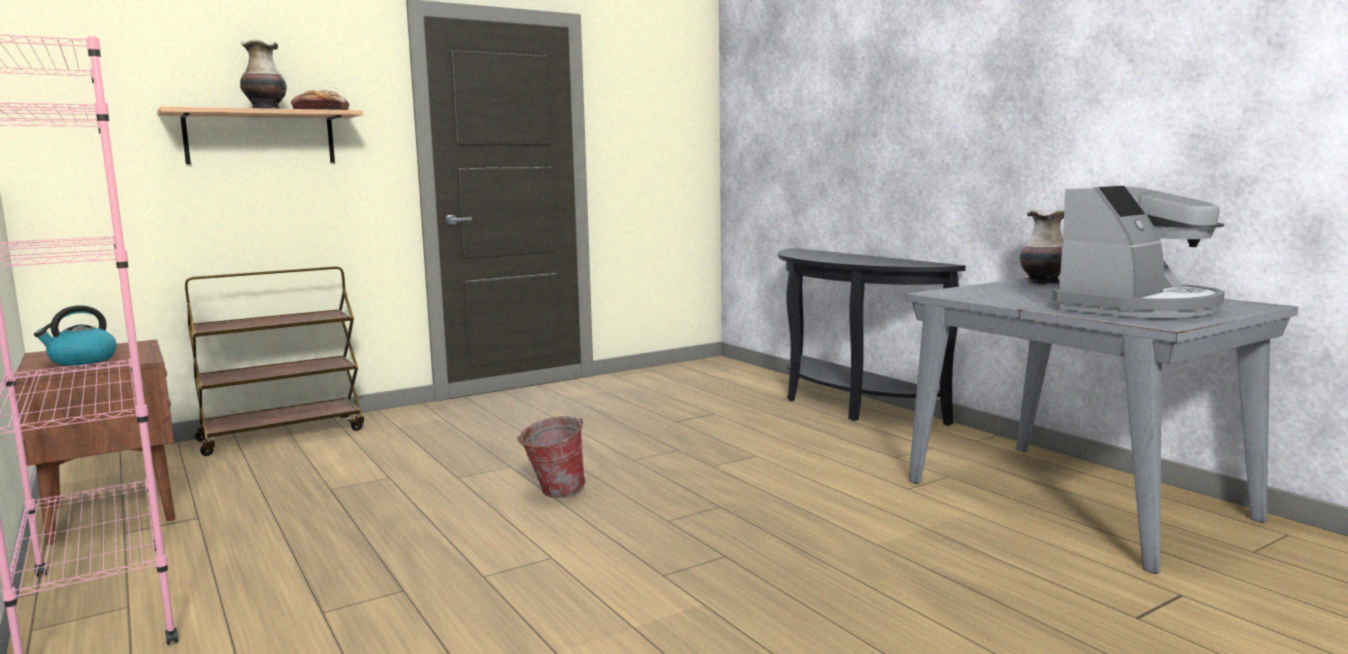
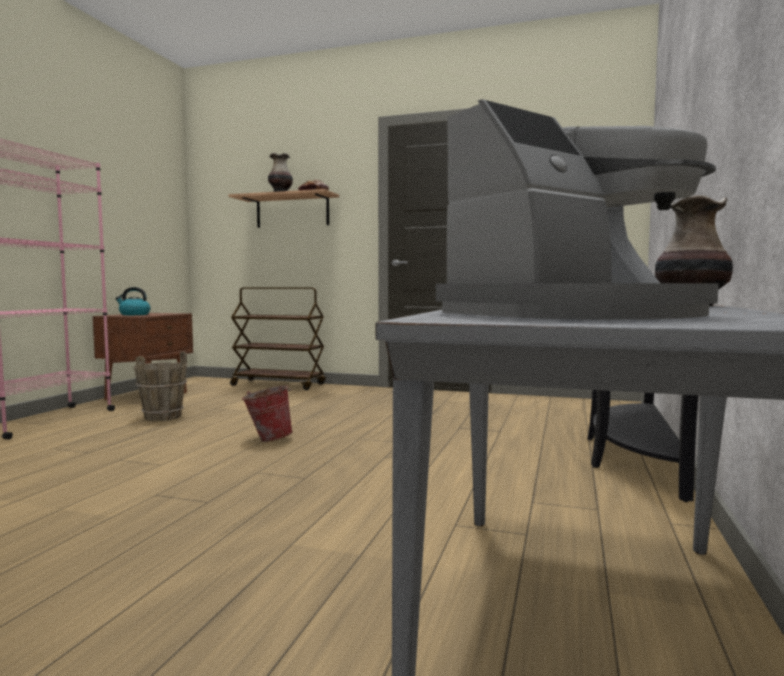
camera: 50 degrees right, 5 degrees down
coffee machine [1052,186,1225,318] -> coffee machine turned 45 degrees counterclockwise [436,99,719,320]
none -> brown bucket [134,351,187,421]

